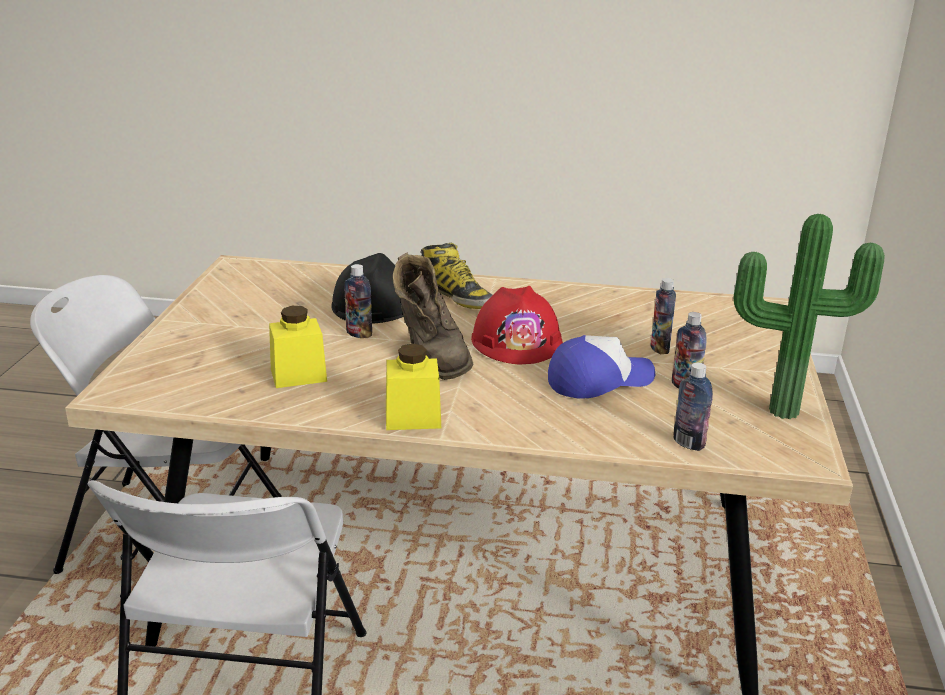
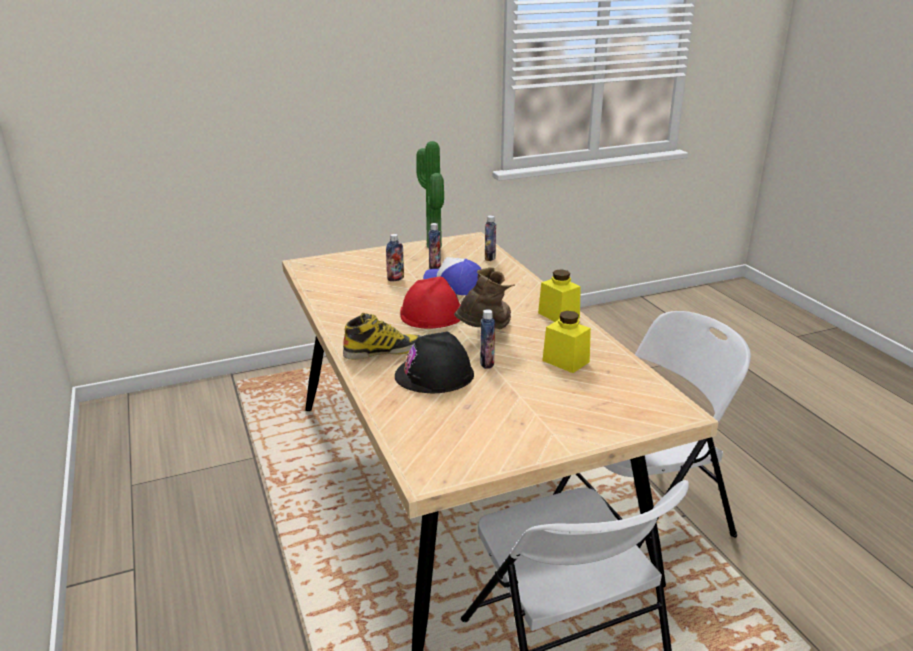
camera: 120 degrees left, 0 degrees up
boot [421,242,493,309] -> boot turned 60 degrees clockwise [343,313,421,360]

